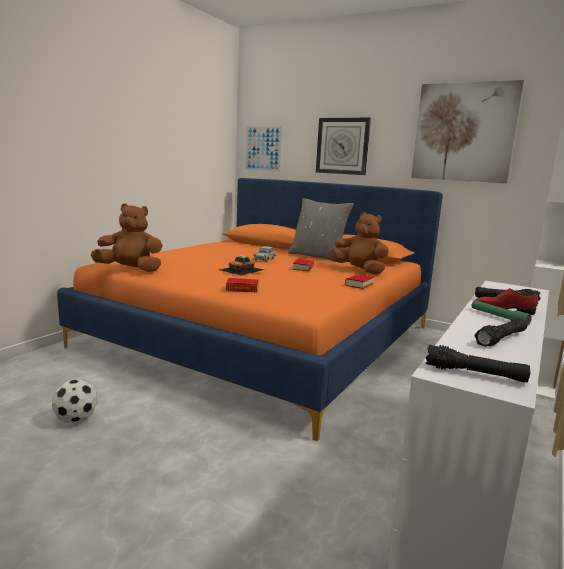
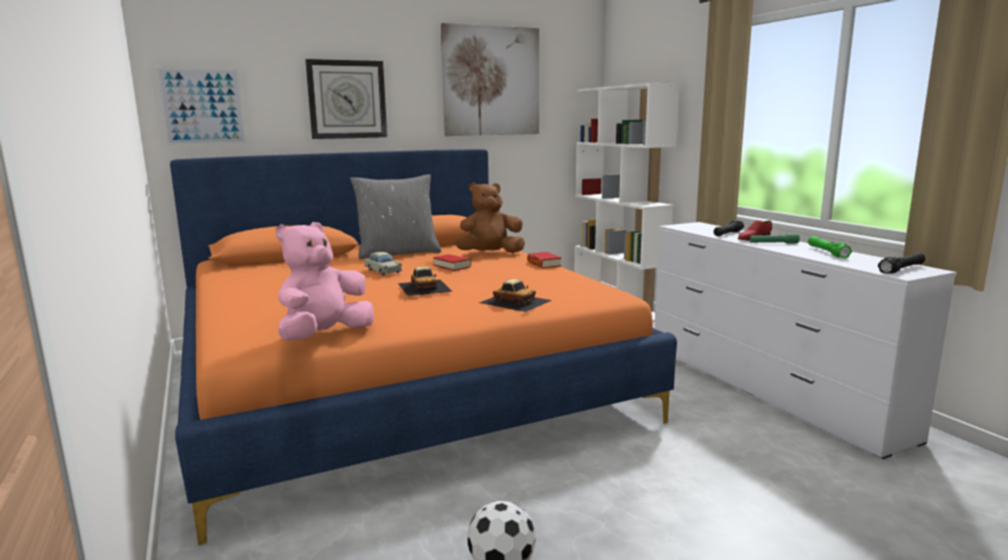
camera: 55 degrees left, 0 degrees up
brown plush toy [90,203,163,272] -> pink plush toy [276,222,374,341]
book [226,278,259,292] -> toy car [479,279,552,312]
black flashlight [474,318,527,347] -> green flashlight [808,236,852,258]

